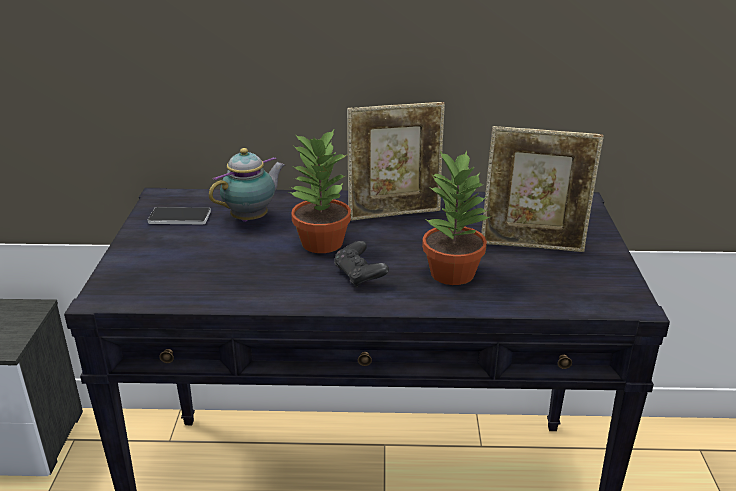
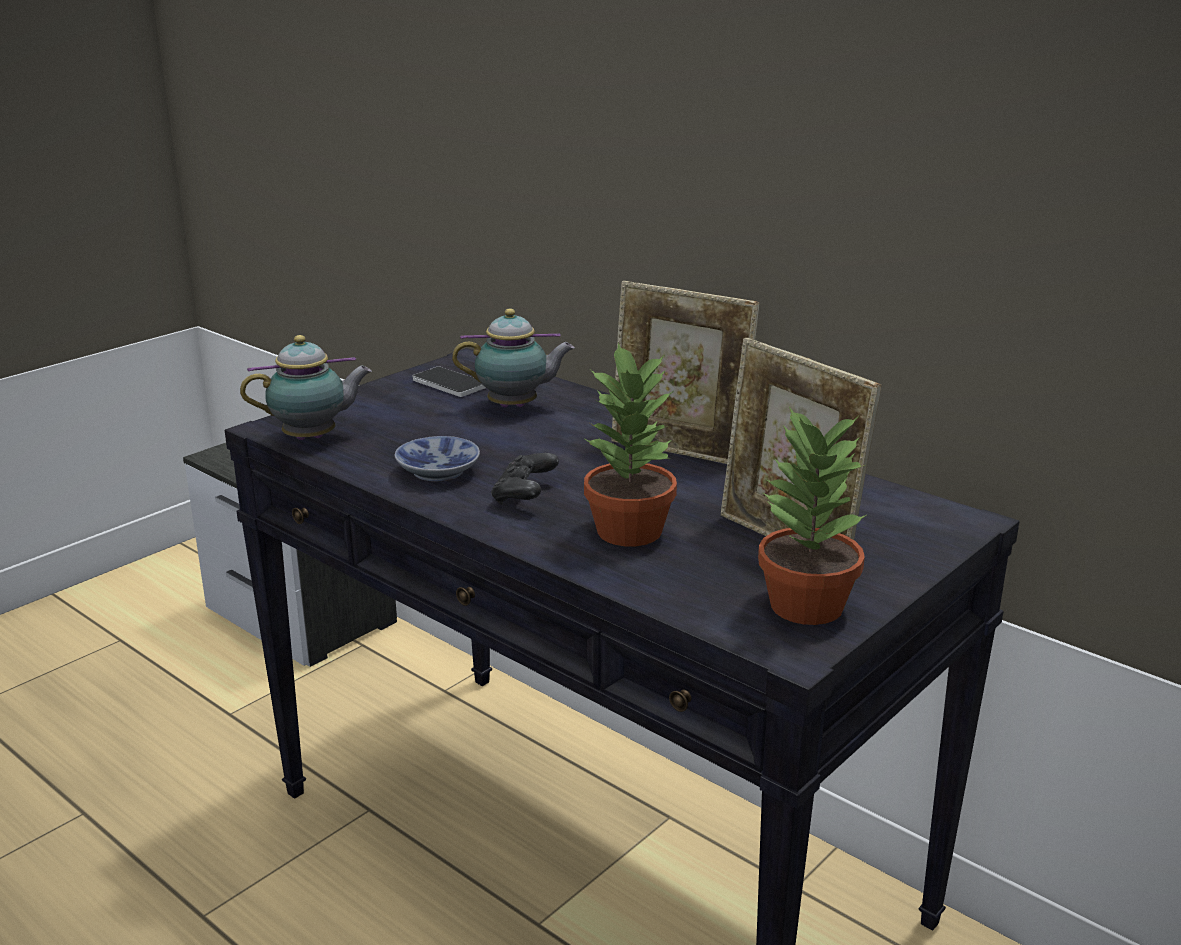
camera: 40 degrees right, 5 degrees down
potted plant [289,128,351,253] -> potted plant moved to [758,407,867,625]
none -> teapot [240,335,372,440]
none -> bowl [395,436,480,482]

